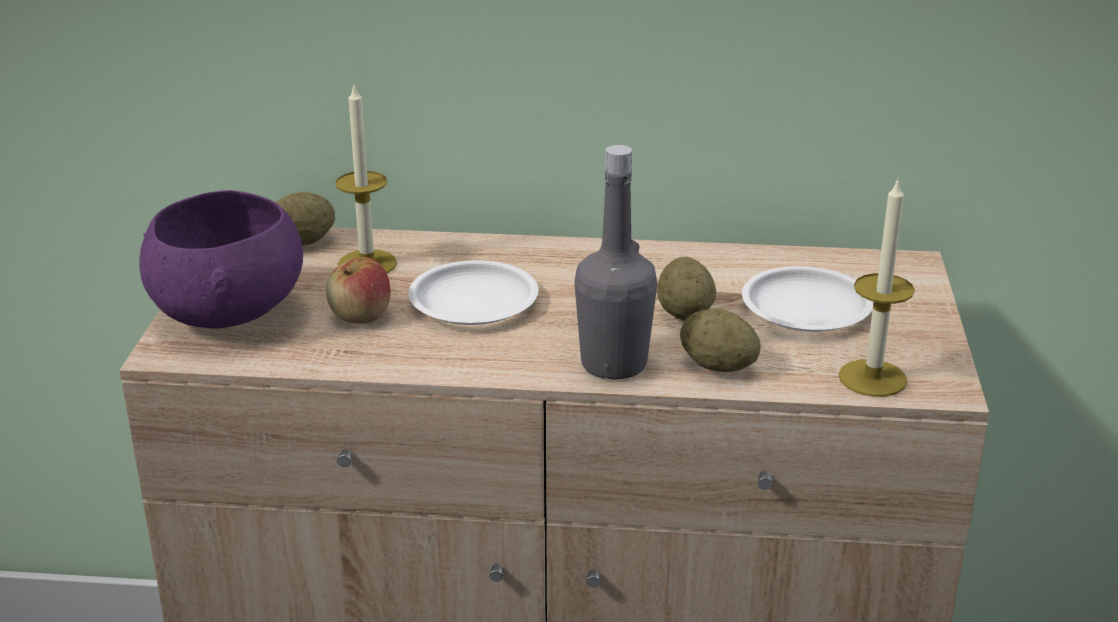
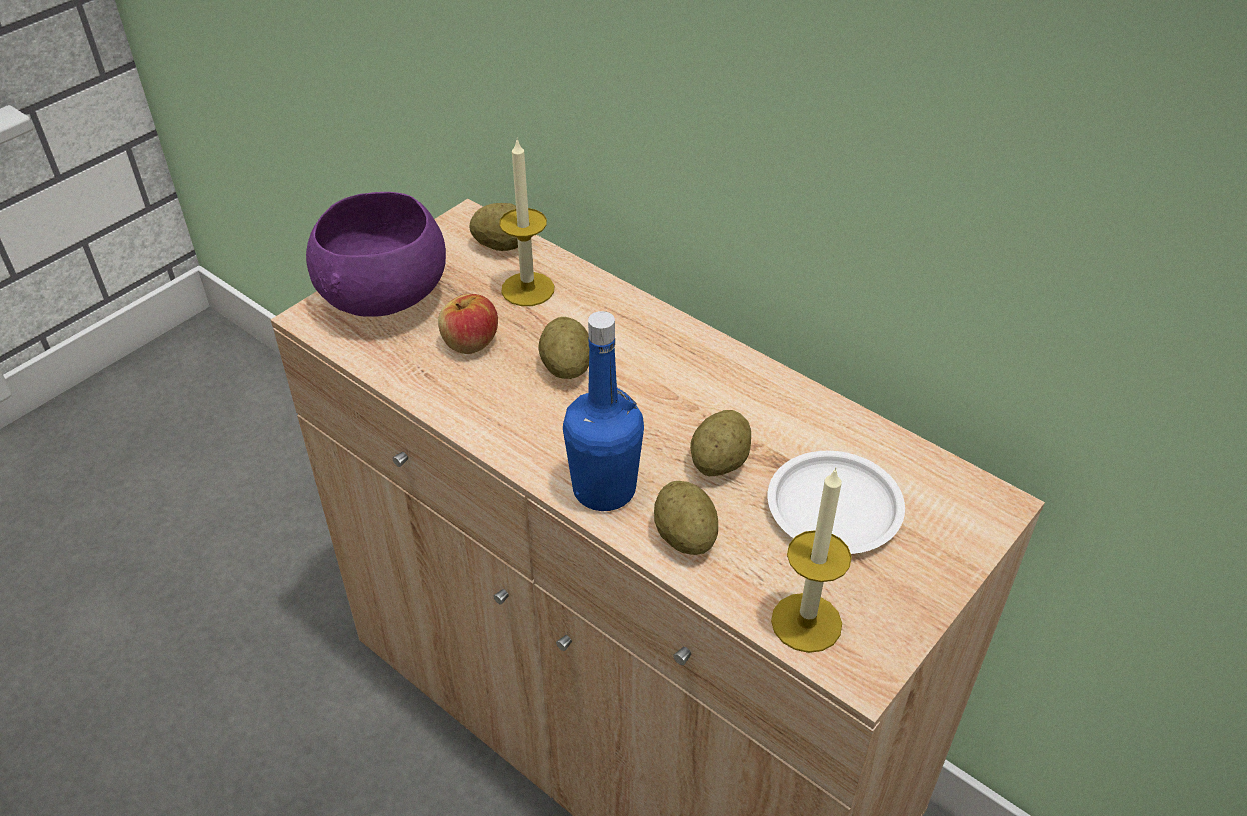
camera: 35 degrees right, 15 degrees up
white plate [408,260,539,325] -> potato [539,317,589,379]
grey bottle [574,145,657,380] -> blue bottle [563,311,644,511]

